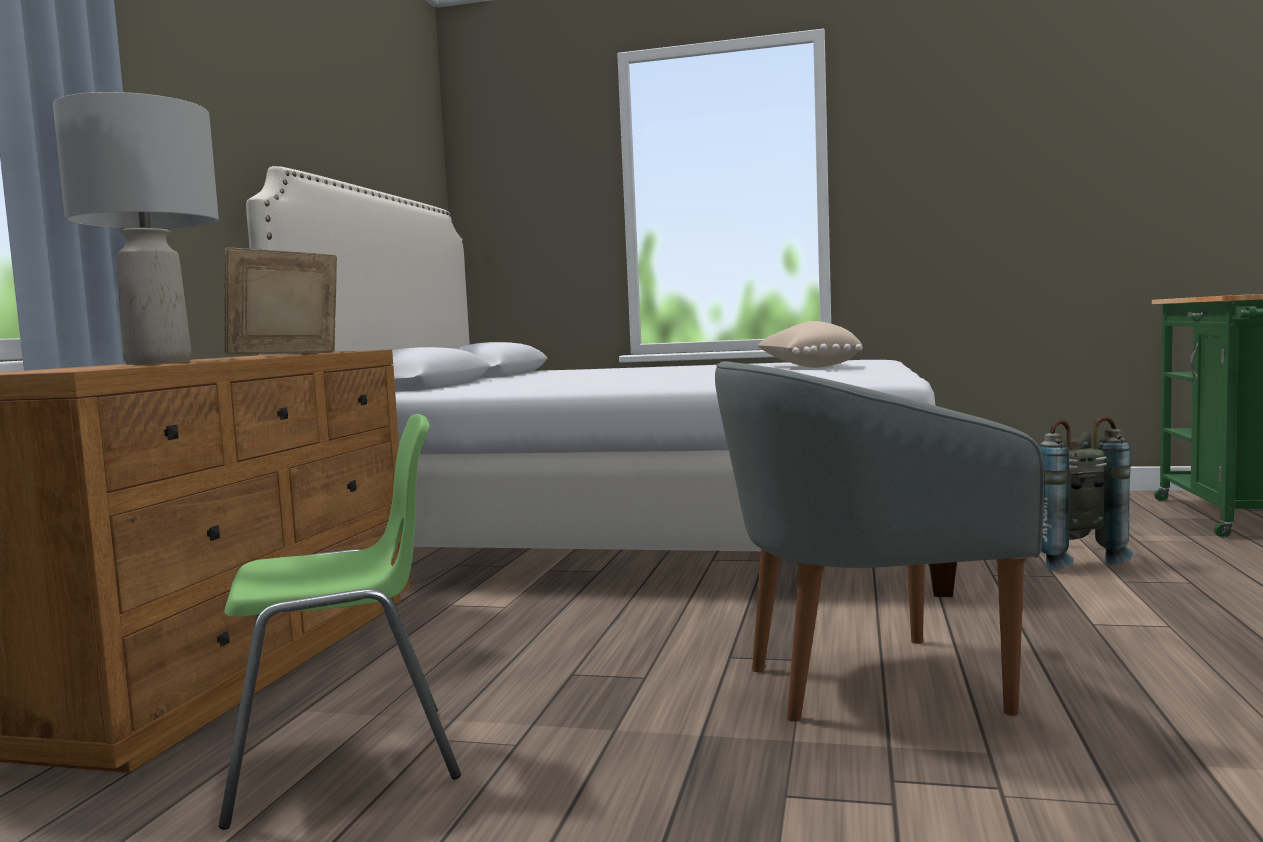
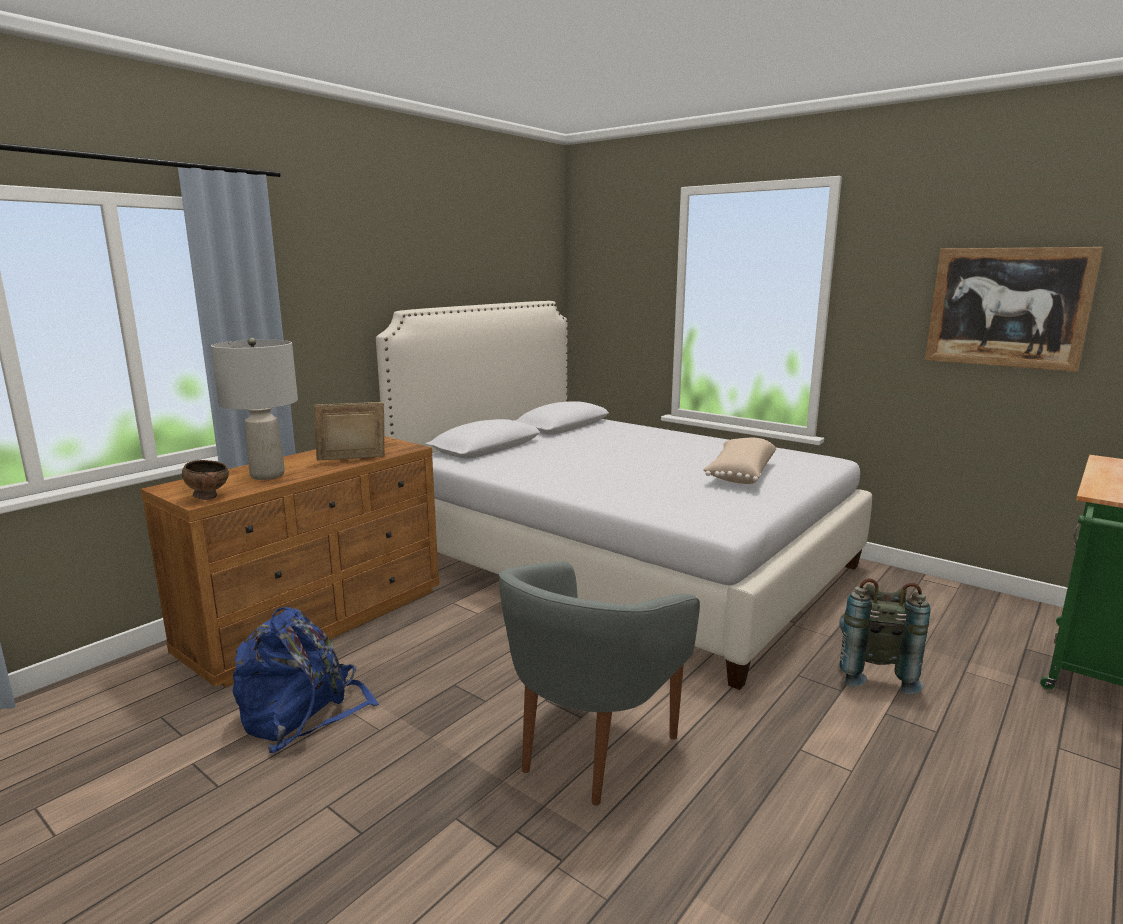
camera: 25 degrees right, 10 degrees up
green chair [219,414,461,830] -> blue backpack [232,607,379,753]
grey armchair [715,361,1044,721] -> grey armchair turned 75 degrees counterclockwise [499,561,700,805]
none -> brown bowl [182,460,229,500]
none -> picture [925,247,1103,372]

